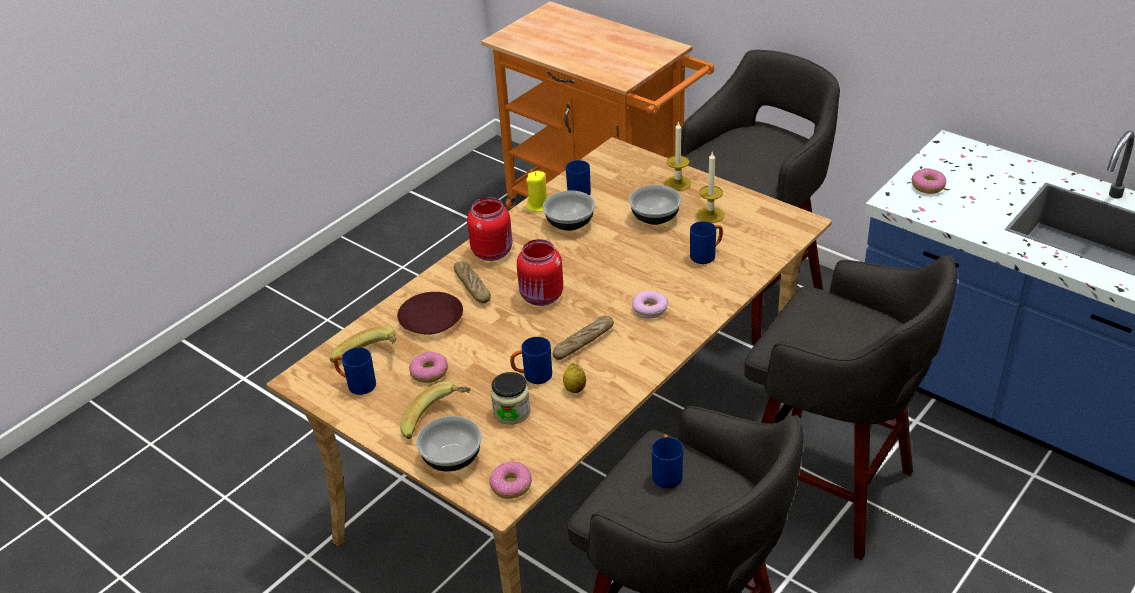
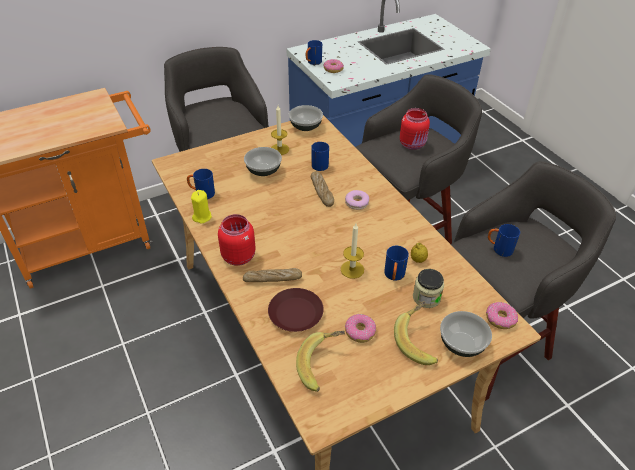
camera: 70 degrees left, 5 degrees up
blue mug [334,347,376,395] -> blue mug moved to [306,40,322,65]
red jar [517,239,563,306] -> red jar moved to [400,108,430,150]
bowl [543,190,595,231] -> bowl moved to [289,105,323,131]
bread [553,316,614,360] -> bread moved to [311,171,334,207]
candle [665,121,691,191] -> candle moved to [341,223,364,279]

